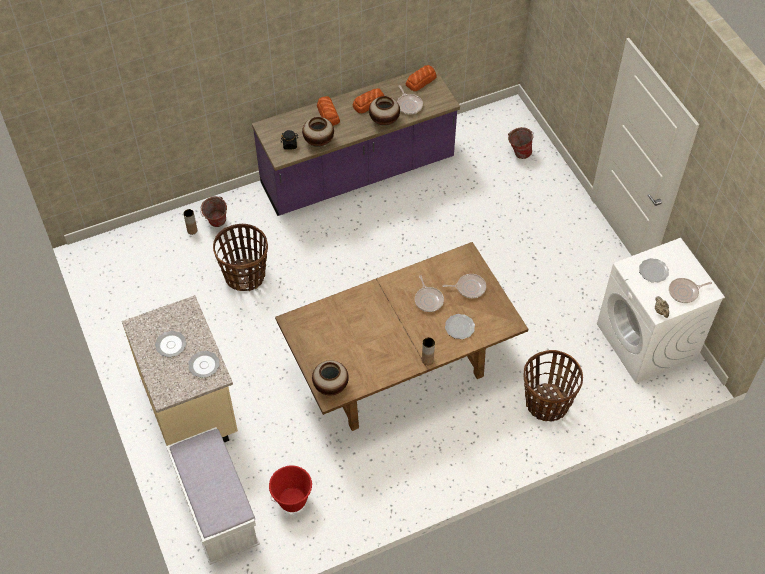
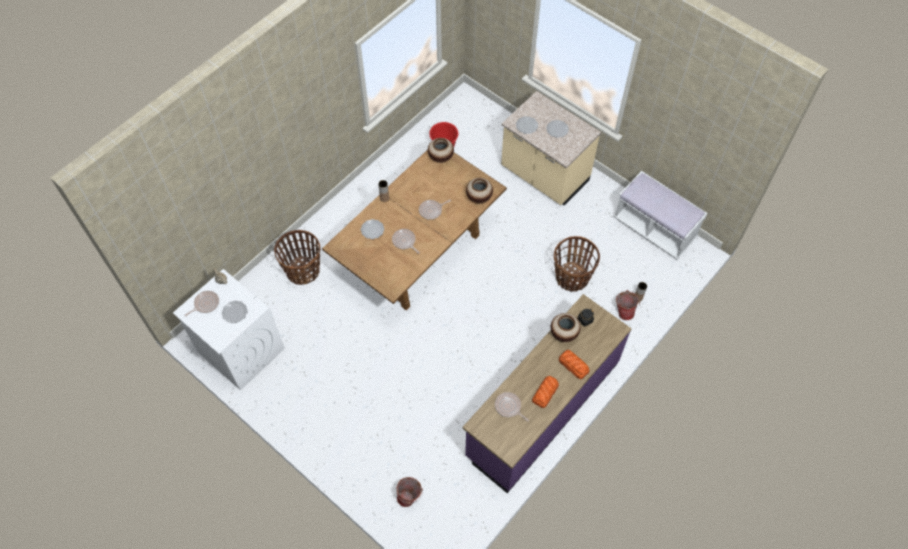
camera: 155 degrees right, 5 degrees up
white bench [166,427,260,565] -> white bench moved to [613,171,708,259]
vase [369,96,400,126] -> vase moved to [466,178,493,203]
bread [406,65,437,91] -> none
frying pan [442,274,486,298] -> frying pan moved to [419,200,450,220]

